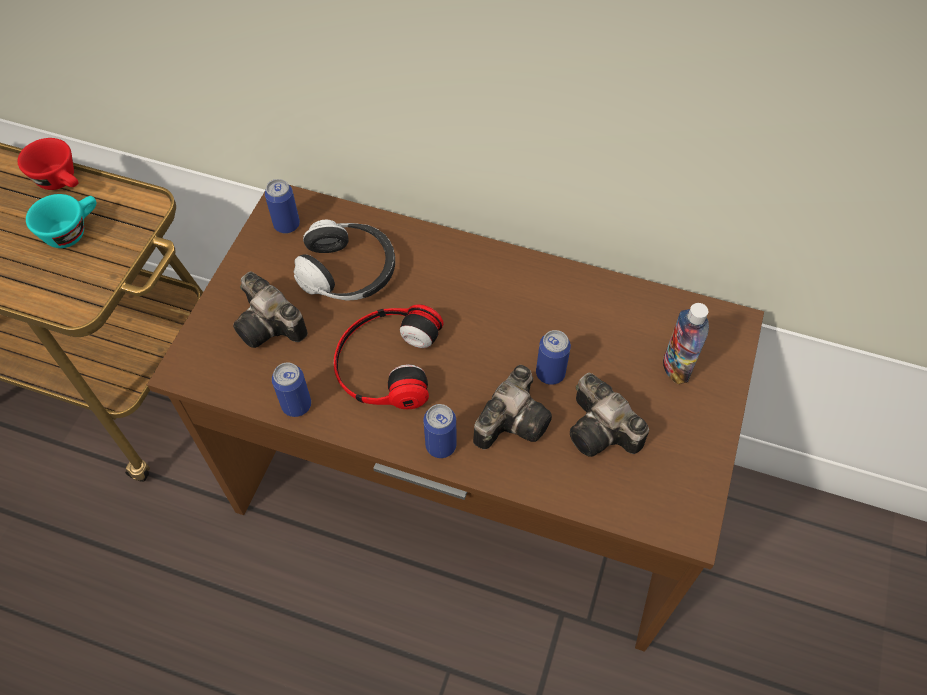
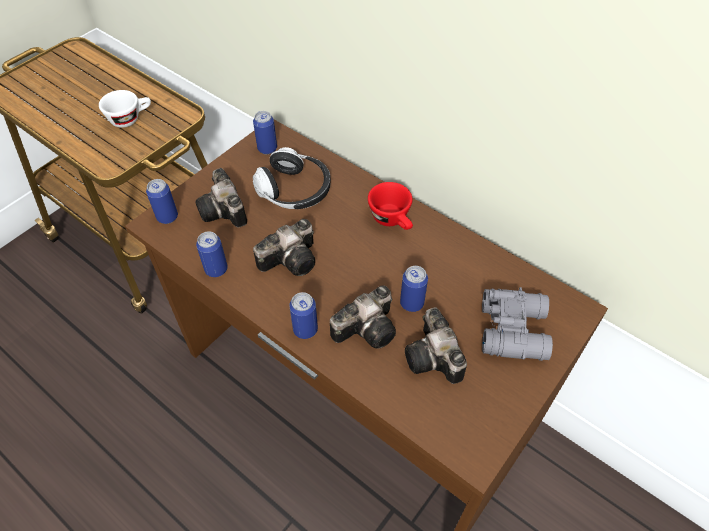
camera: 20 degrees right, 5 degrees down
red cup [18,138,79,190] -> red cup moved to [368,182,413,230]
turquoise cup [26,194,96,248] -> white cup [99,90,151,128]
headphones [334,304,443,409] -> camera [253,219,315,276]
bottle [663,303,709,384] -> grey binoculars [482,287,553,361]
none -> can [146,179,178,224]

